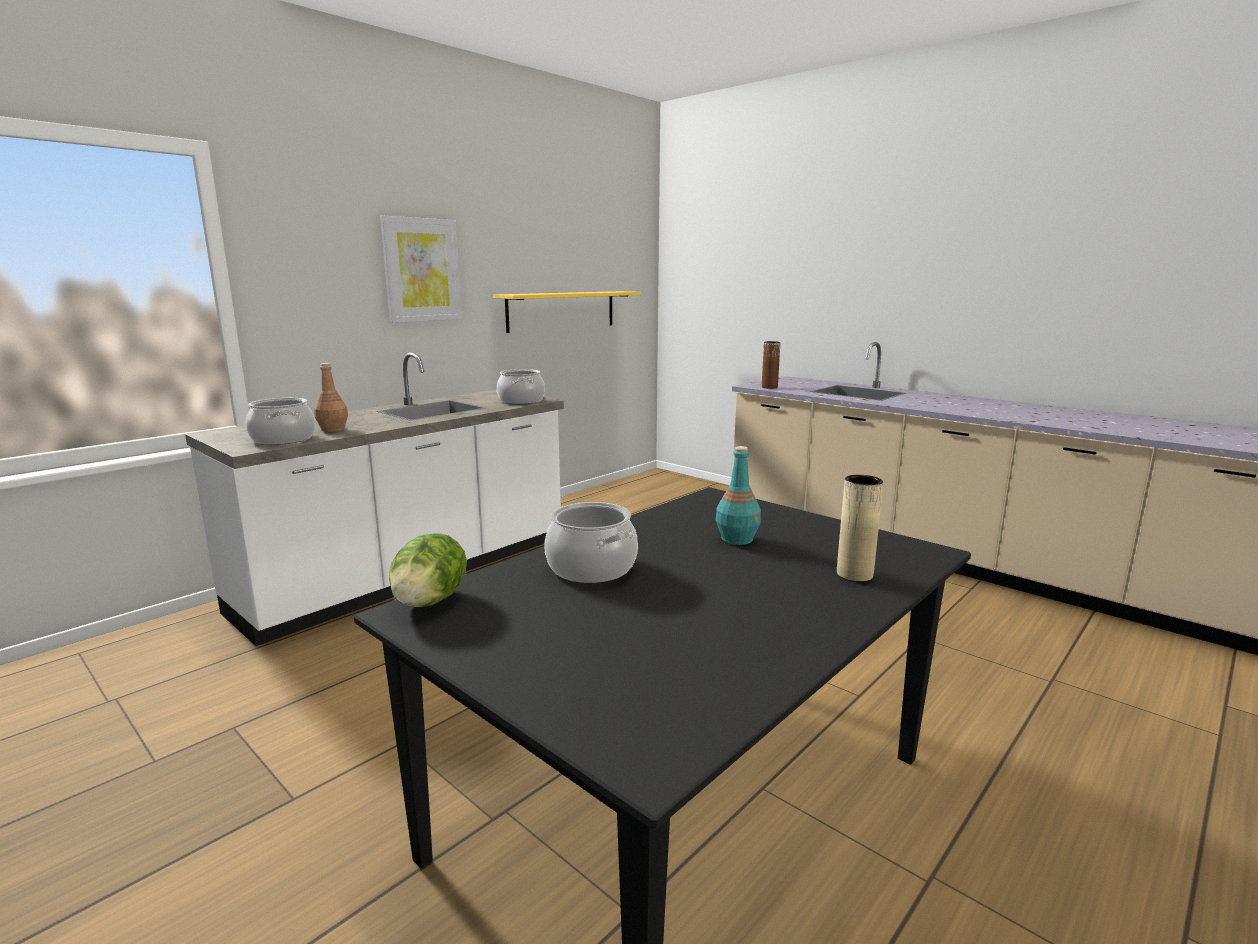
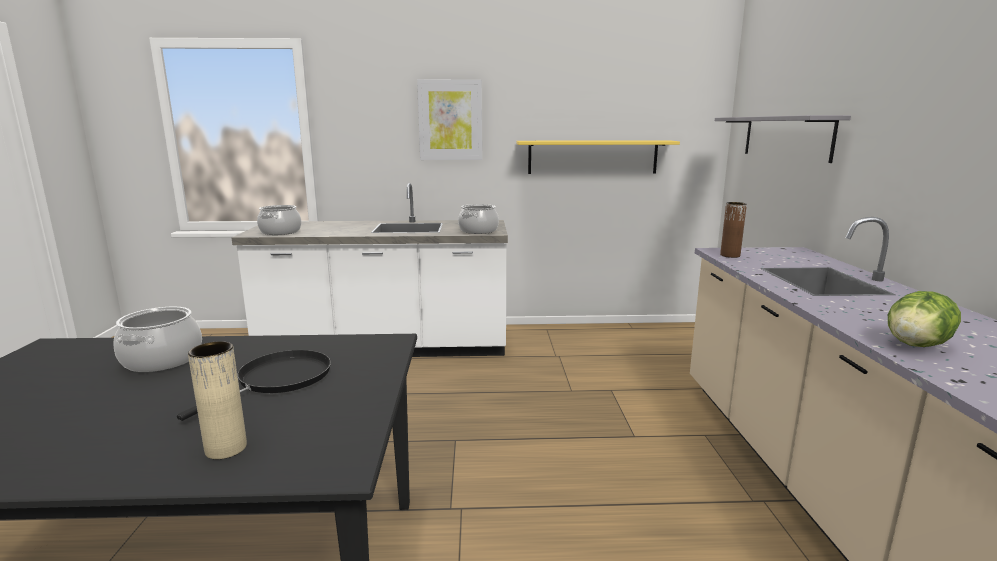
camera: 45 degrees right, 0 degrees up
brown bottle [314,363,348,432] -> none
lettuce [389,533,467,607] -> lettuce moved to [888,291,961,347]
turquoise bottle [716,446,761,545] -> black frying pan [177,350,331,421]
none -> grey shelf [715,115,851,163]

